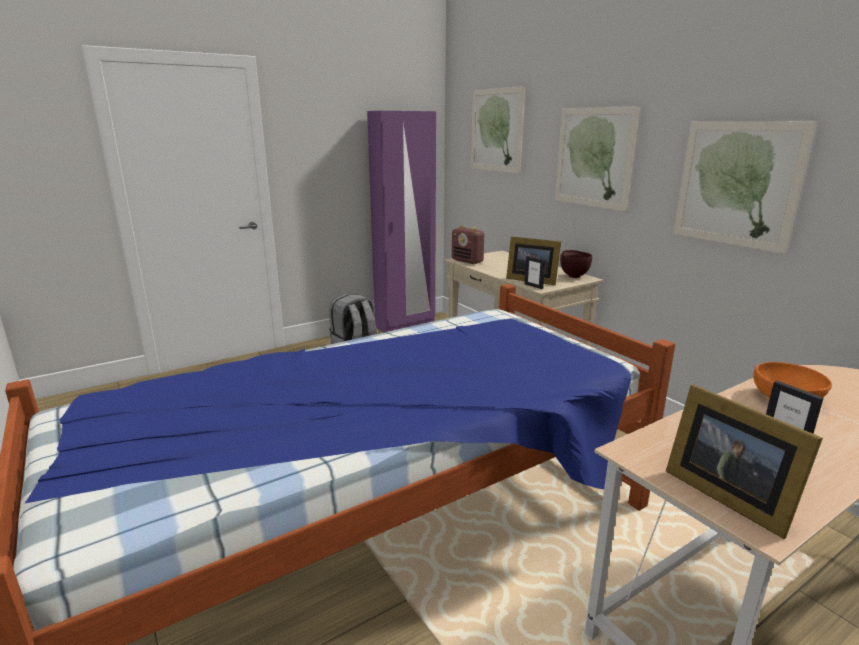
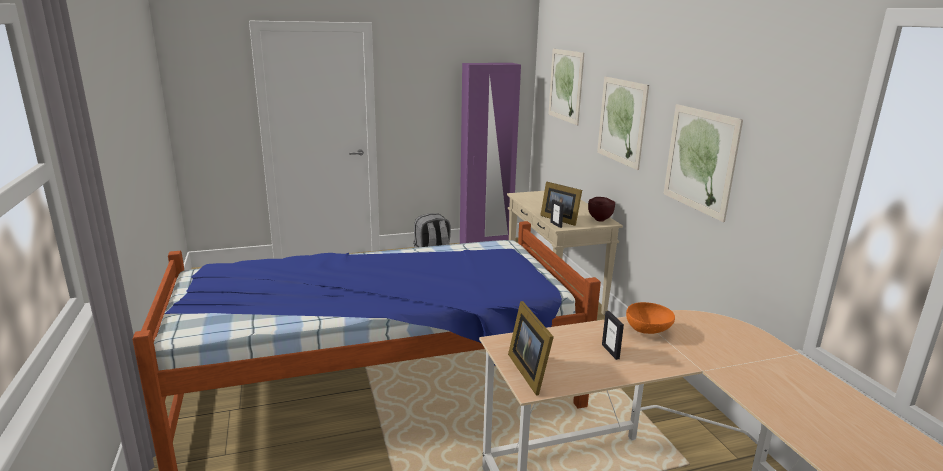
camera: 15 degrees right, 0 degrees up
radio [452,226,485,264] -> none

